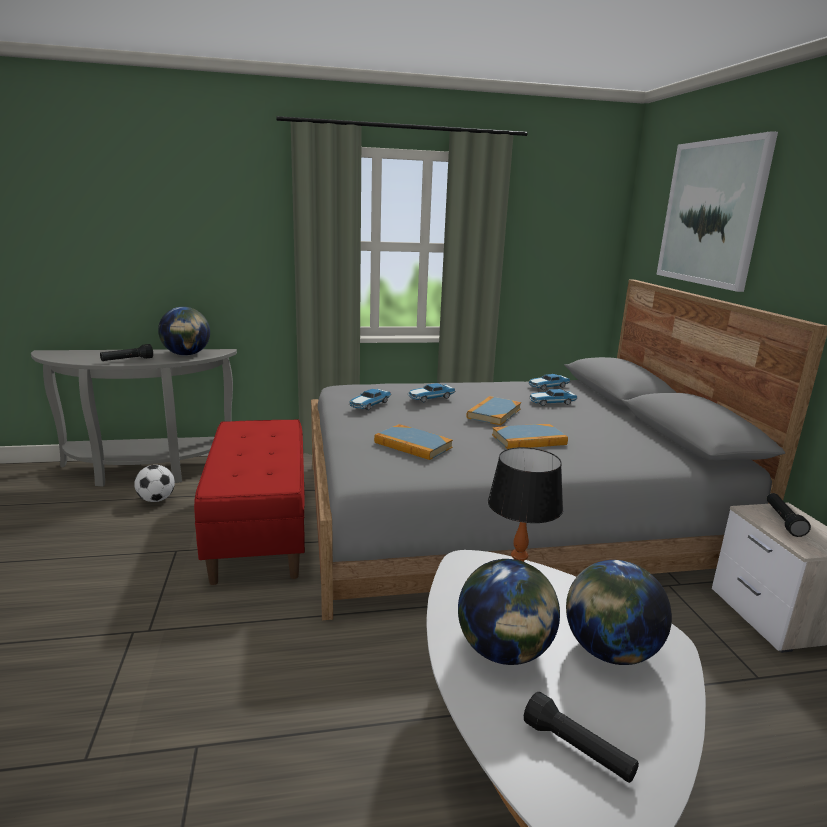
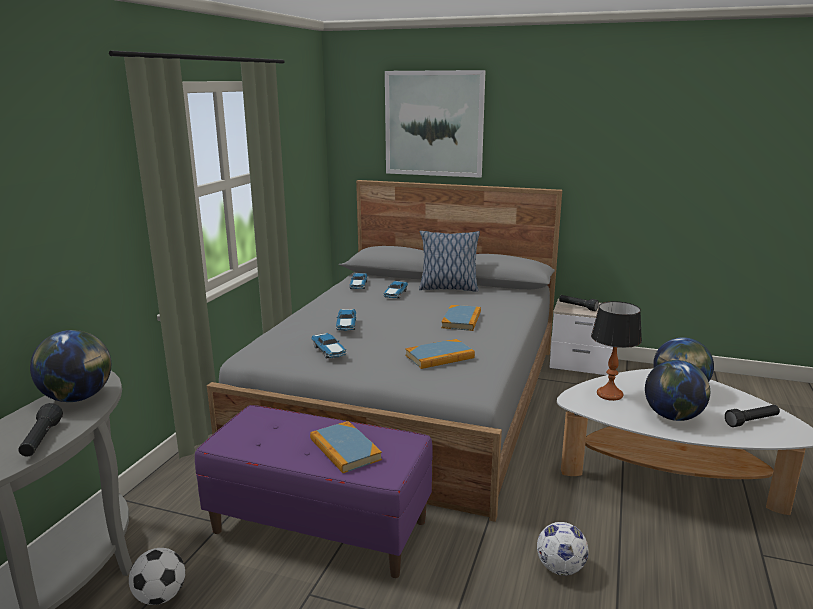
camera: 60 degrees left, 0 degrees up
red bench [194,419,305,585] -> purple bench [195,405,433,578]
book [466,396,521,425] -> book moved to [310,421,382,473]
none -> pillow [419,231,480,292]
none -> football [537,522,588,576]

